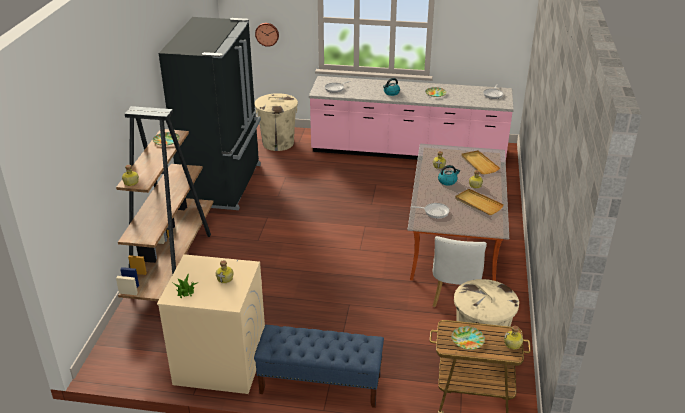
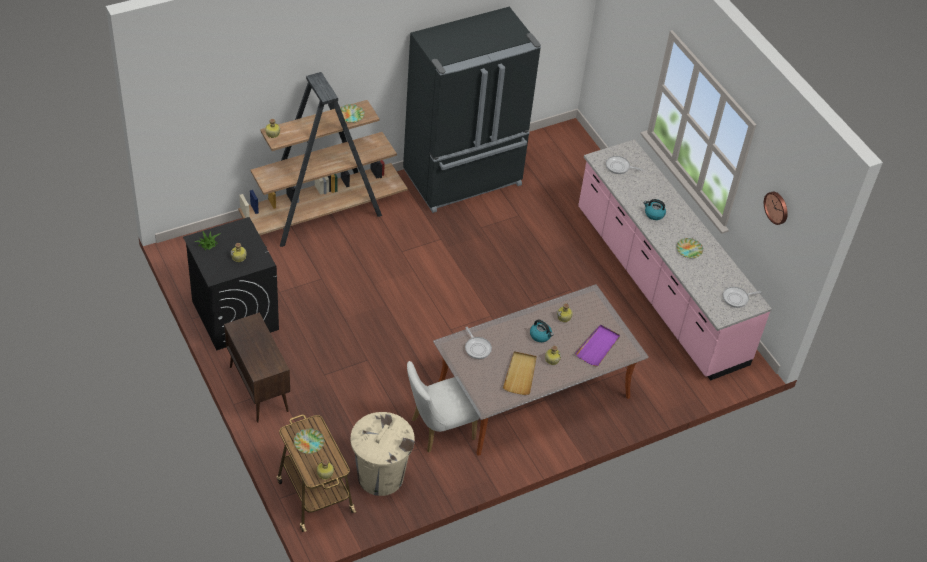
camera: 50 degrees right, 15 degrees up
beige washing machine [157,254,265,394] -> black washing machine [183,217,279,351]
blue bench [254,325,384,408] -> brown cabinet [224,312,290,422]
wall clock [255,23,279,47] -> wall clock moved to [764,192,788,225]
beige trash can [255,93,298,151] -> none
beige tray [461,150,500,174] -> purple tray [575,324,620,366]

